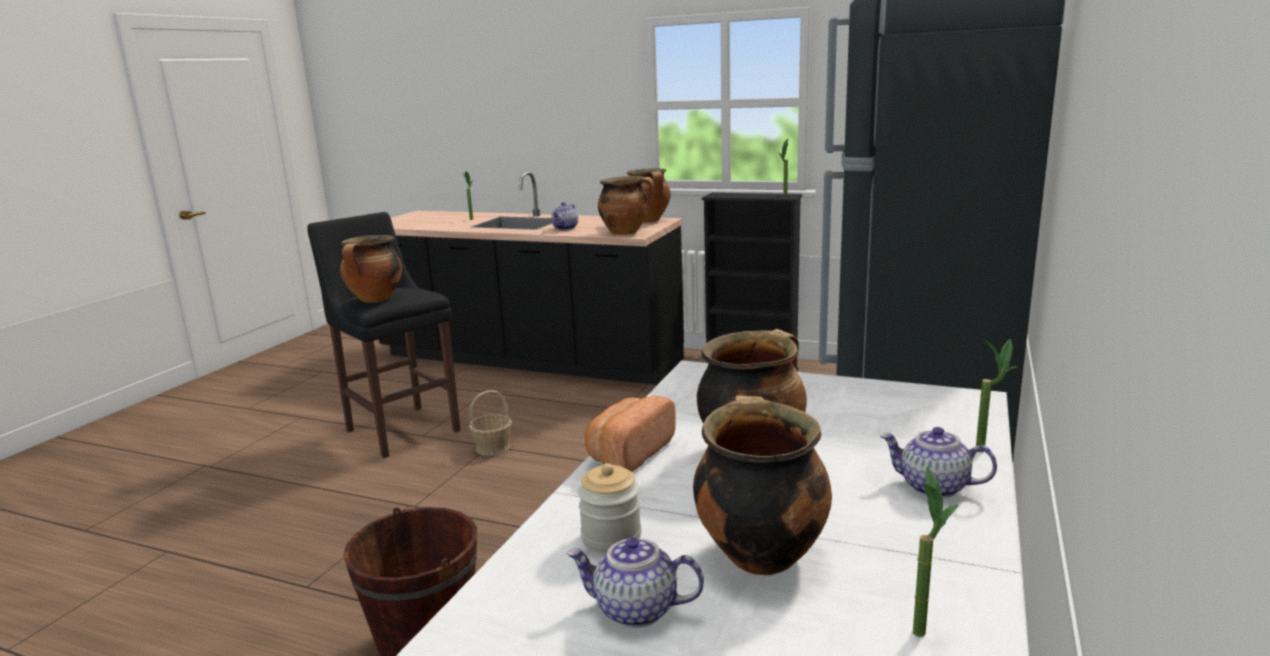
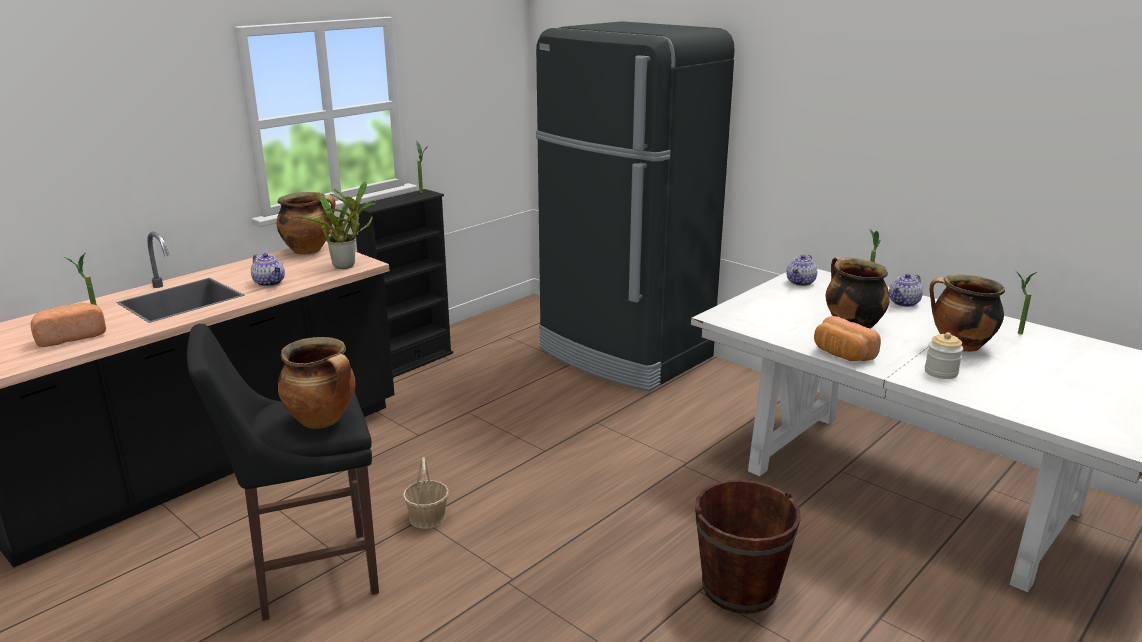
camera: 70 degrees left, 5 degrees up
teapot [566,537,704,628] -> teapot moved to [787,255,817,286]
cooking pot [598,176,654,235] -> potted plant [293,181,376,269]
none -> bread [31,303,106,347]

